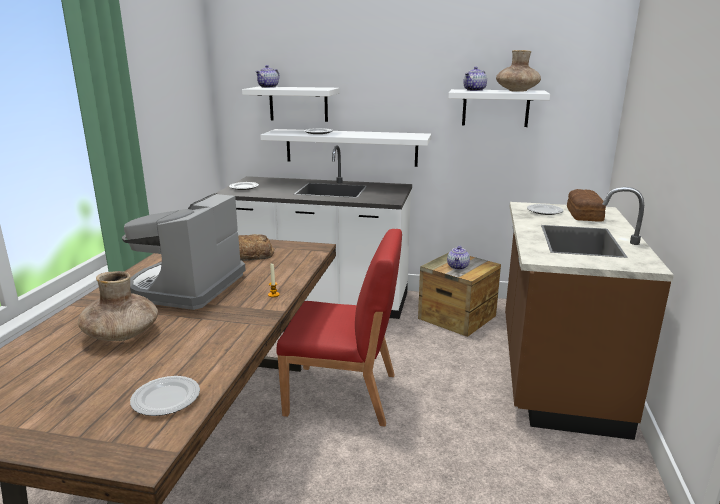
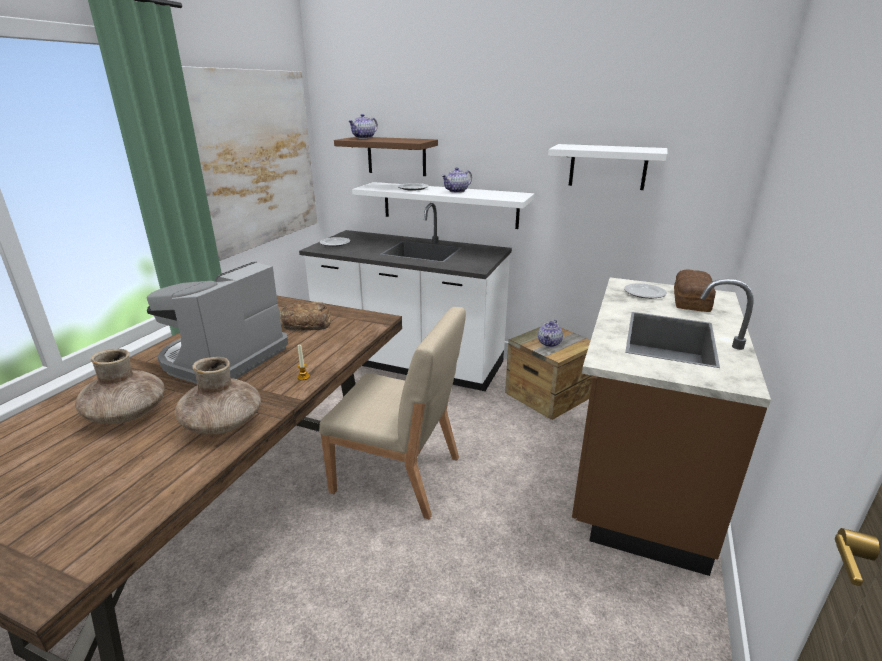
camera: 10 degrees right, 5 degrees up
plate [130,376,200,416] -> none
white shelf [242,87,339,122] -> brown shelf [334,137,438,176]
red chair [277,229,402,426] -> beige chair [319,307,466,519]
teapot [463,67,487,91] -> teapot moved to [442,167,472,193]
brown vase [496,50,541,92] -> brown vase moved to [175,357,261,434]
none -> picture [182,66,317,261]

